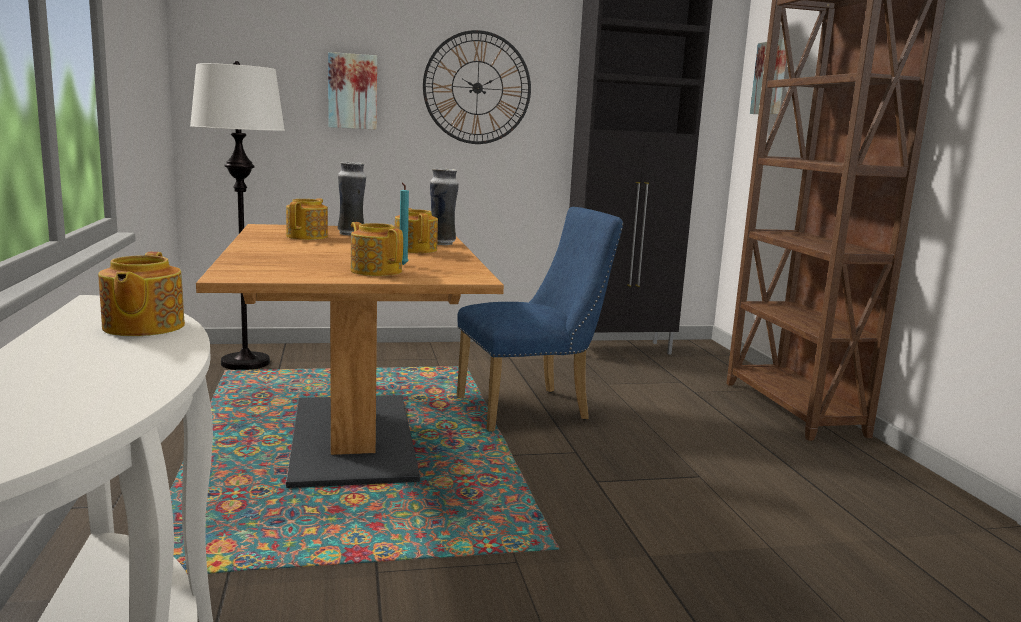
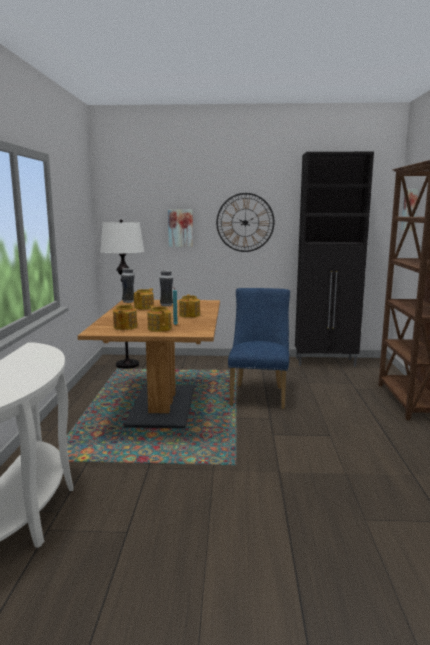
camera: 15 degrees right, 0 degrees up
teapot [98,252,185,336] -> teapot moved to [113,304,137,330]
vase [430,168,459,245] -> vase moved to [121,268,134,303]
blue chair [457,207,623,431] -> blue chair turned 75 degrees counterclockwise [228,288,290,409]

